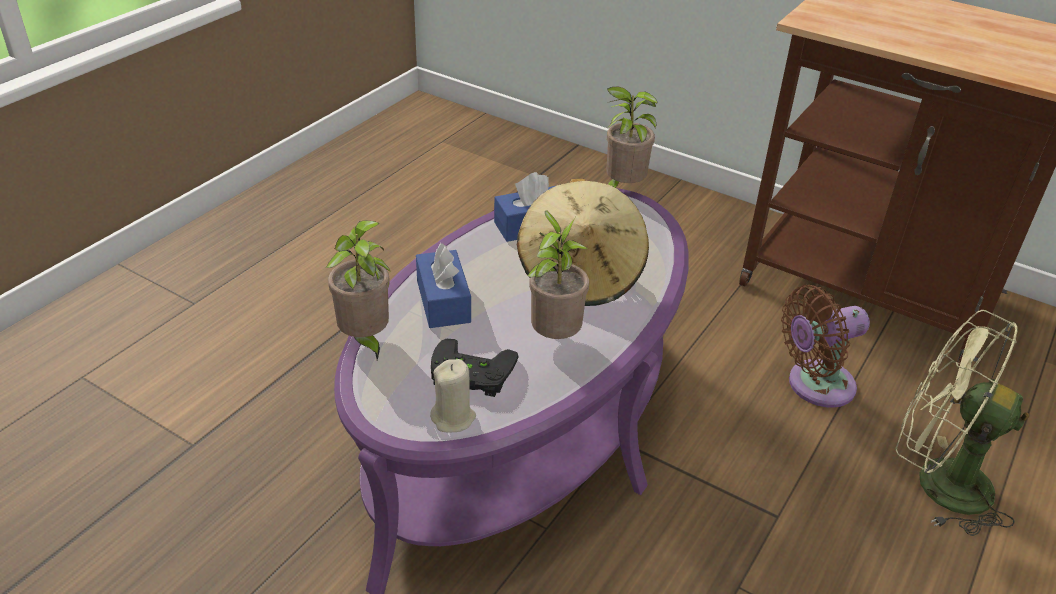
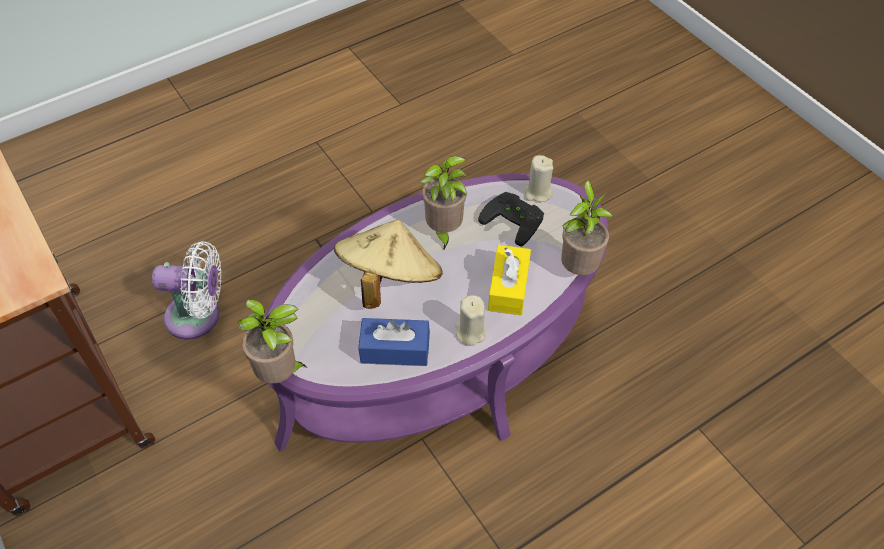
camera: 155 degrees left, 15 degrees up
blue tissue box [416,243,471,328] -> yellow tissue box [488,245,531,315]
brown fan [781,285,870,408] -> white fan [152,241,222,340]
green fan [896,310,1029,536] -> none
none -> beige candle [455,295,486,346]

